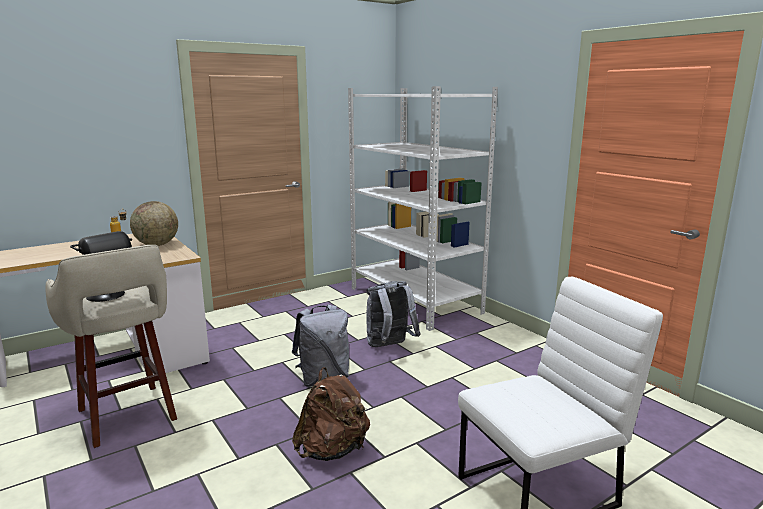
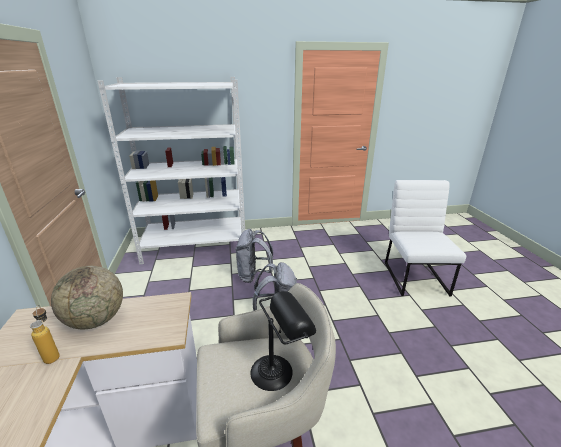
camera: 65 degrees left, 10 degrees up
brown backpack [292,367,370,461] -> none

